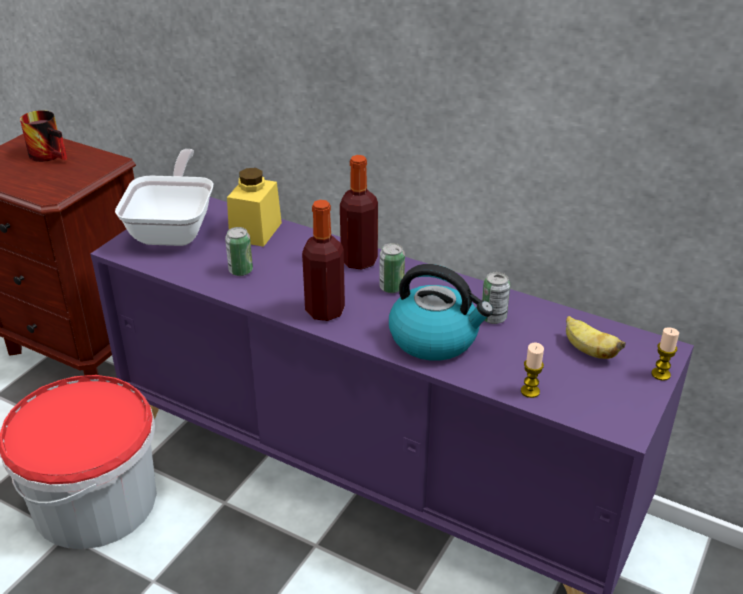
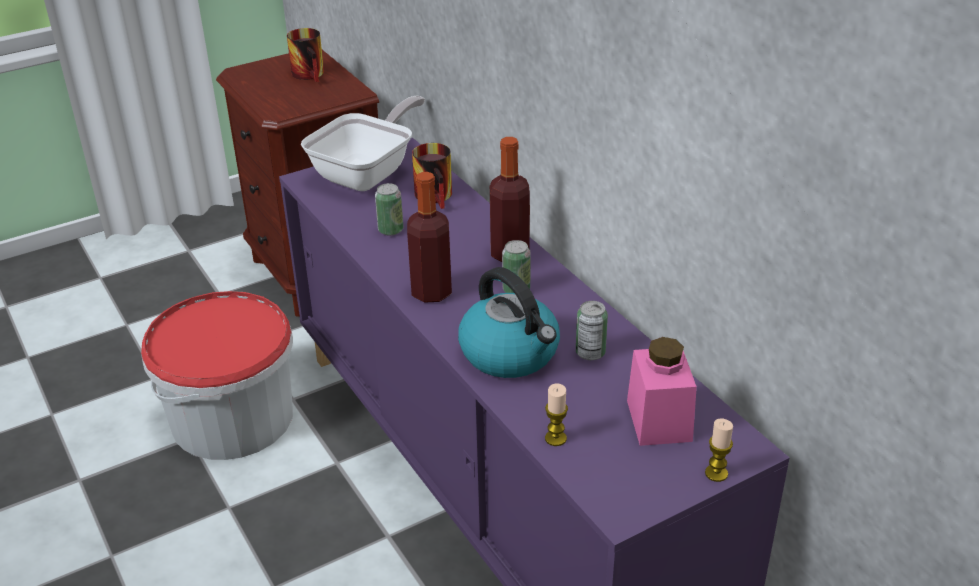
camera: 30 degrees right, 0 degrees up
yellow jar [227,168,282,247] -> mug [412,143,452,209]
banana [566,316,626,359] -> pink jar [627,337,697,446]

